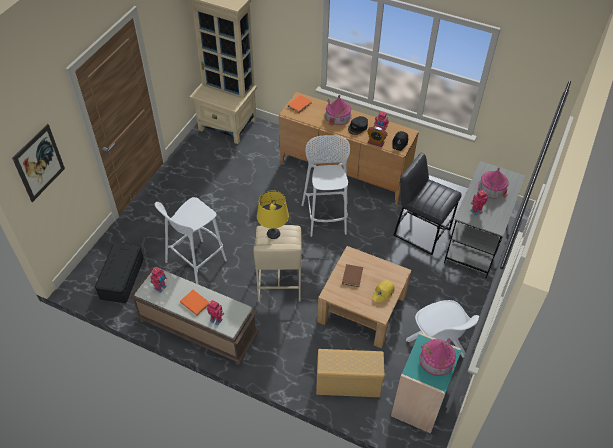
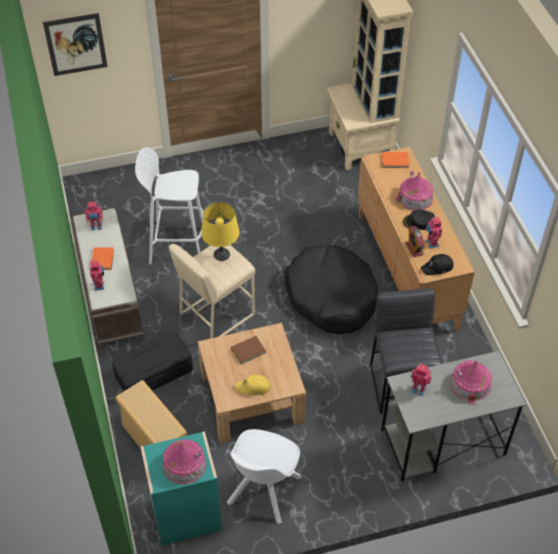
camera: 50 degrees right, 0 degrees up
black storage box [95,242,144,303] -> black storage box moved to [112,332,193,391]
white stool [301,135,350,237] -> black dog bed [285,245,378,334]

